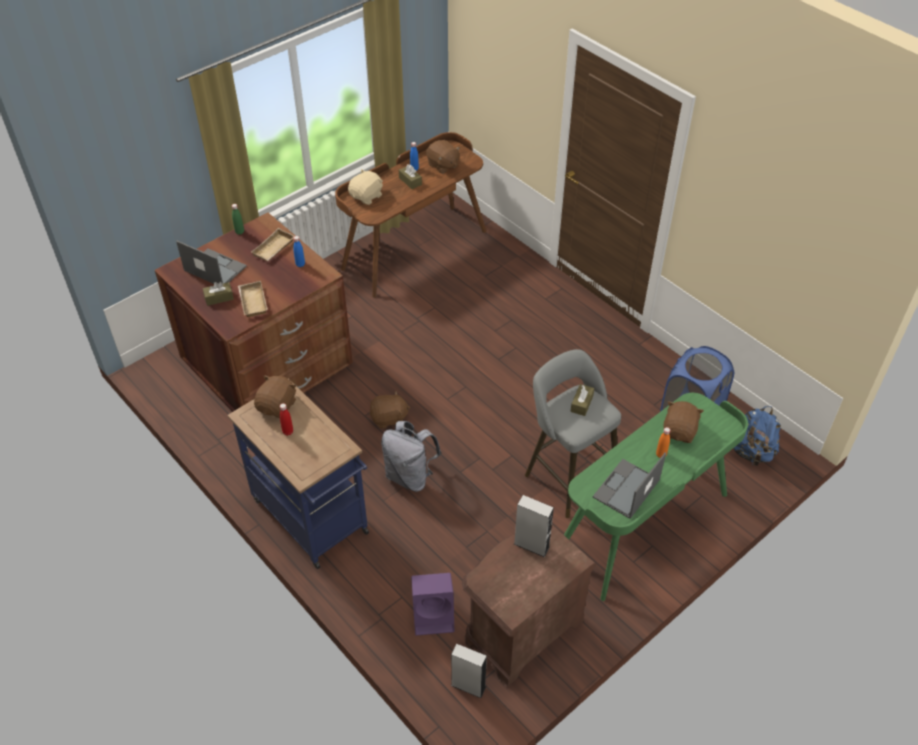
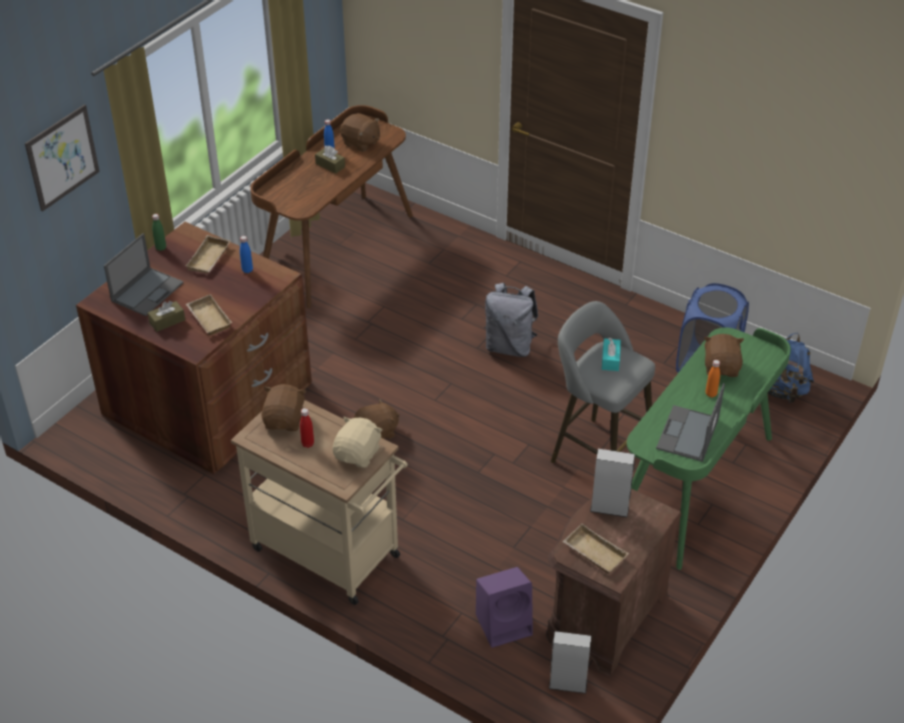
camera: 15 degrees left, 5 degrees down
laptop [176,241,247,284] -> laptop turned 105 degrees clockwise [104,233,184,316]
blue cart [228,378,369,569] -> beige cart [231,400,408,605]
beige plush toy [348,169,383,205] -> beige plush toy moved to [333,417,383,468]
grey backpack [381,421,441,492] -> grey backpack moved to [484,283,538,357]
brown tissue box [570,384,594,416] -> turquoise tissue box [602,338,621,371]
none -> picture [25,104,100,212]
none -> beige tray [562,524,629,573]

